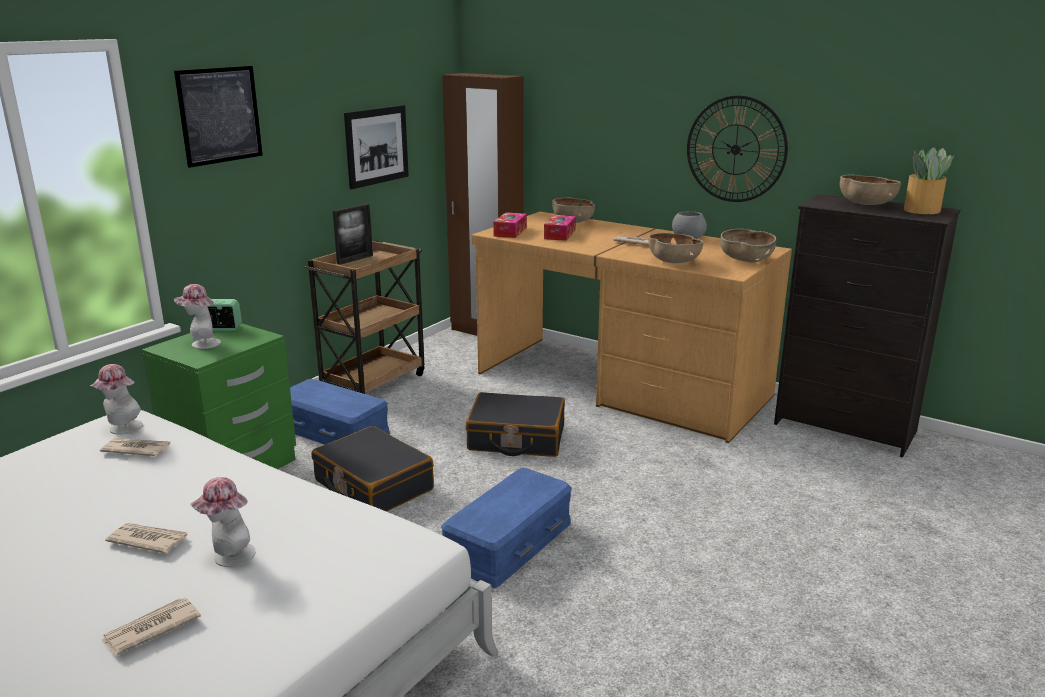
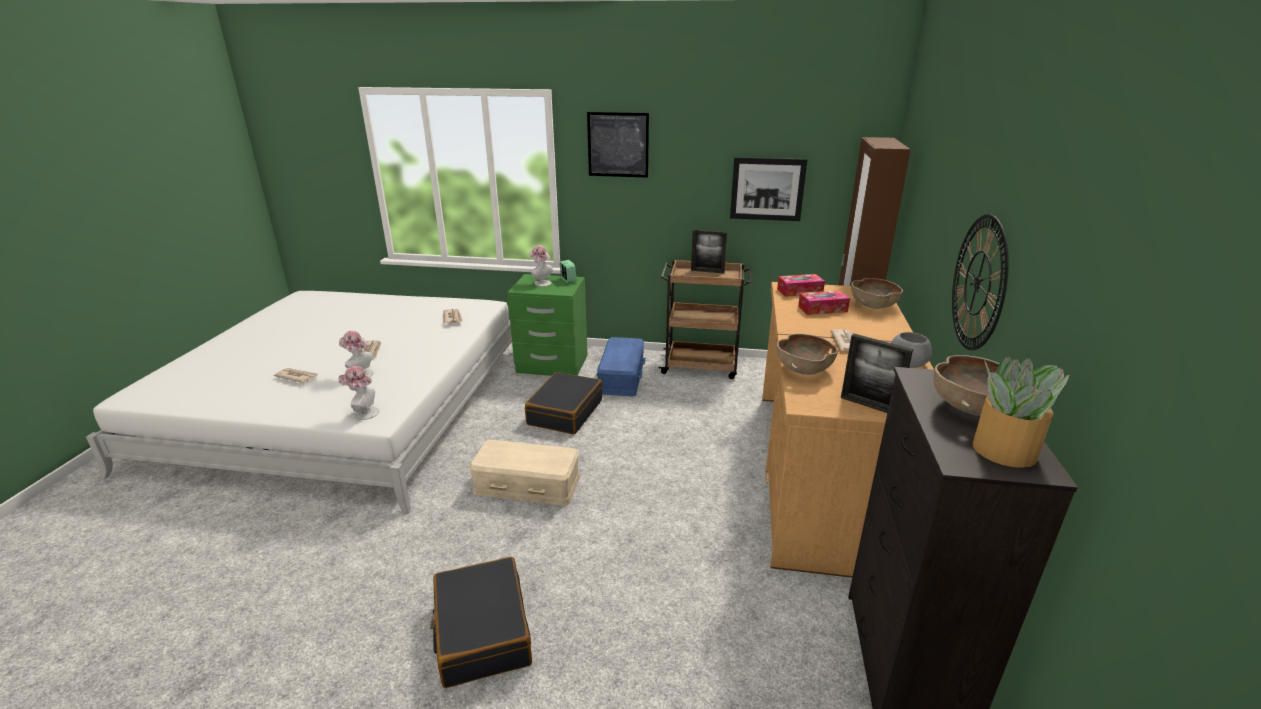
camera: 65 degrees right, 5 degrees up
hat [90,364,143,434] -> hat moved to [338,366,379,420]
blue storage box [441,468,572,588] -> beige storage box [469,440,580,506]
black suitcase [466,392,565,457] -> black suitcase moved to [430,557,532,688]
brown bowl [720,229,776,262] -> picture frame [841,334,913,413]

